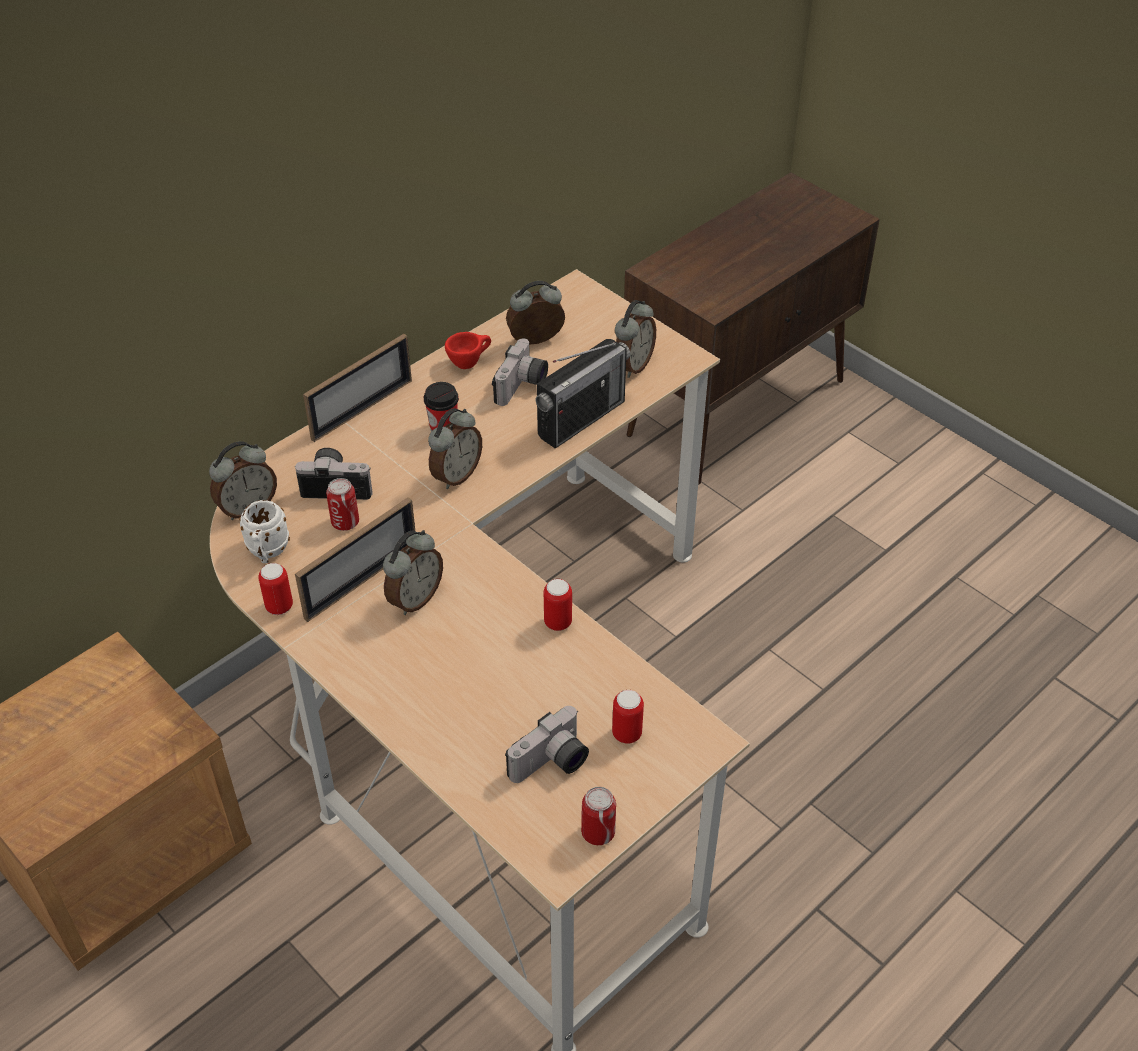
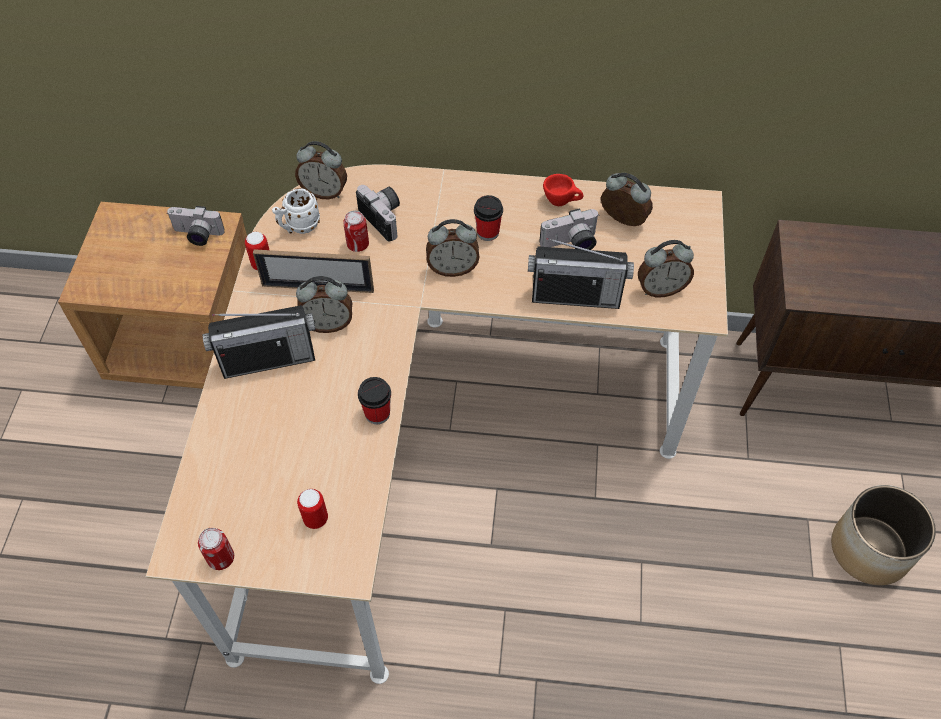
camera: 50 degrees right, 10 degrees up
picture frame [303,334,412,442] -> none
camera [505,706,589,783] -> camera moved to [167,206,225,246]
can [544,579,572,631] -> cup [358,377,391,424]
none -> radio [202,305,315,379]
none -> planter [831,485,936,585]

